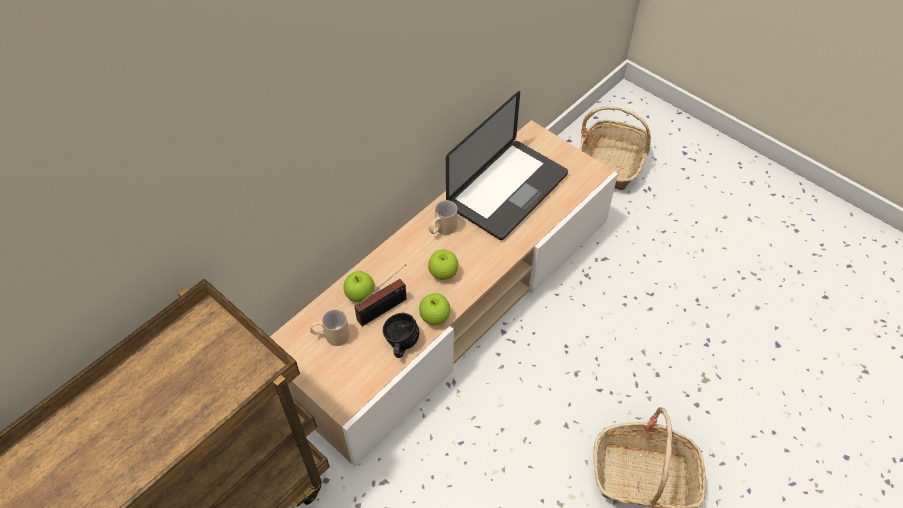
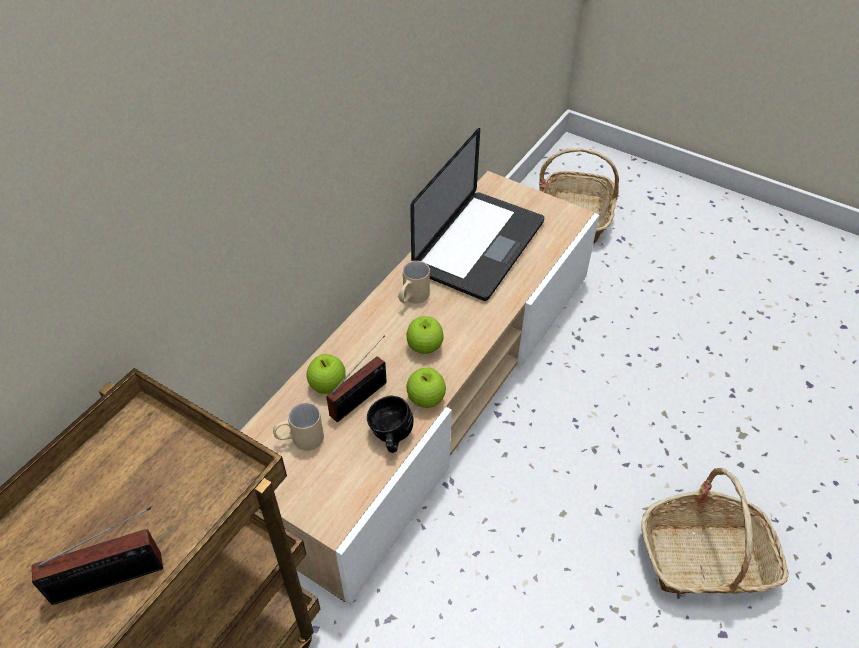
camera: 10 degrees left, 5 degrees down
none -> radio [31,507,163,605]

